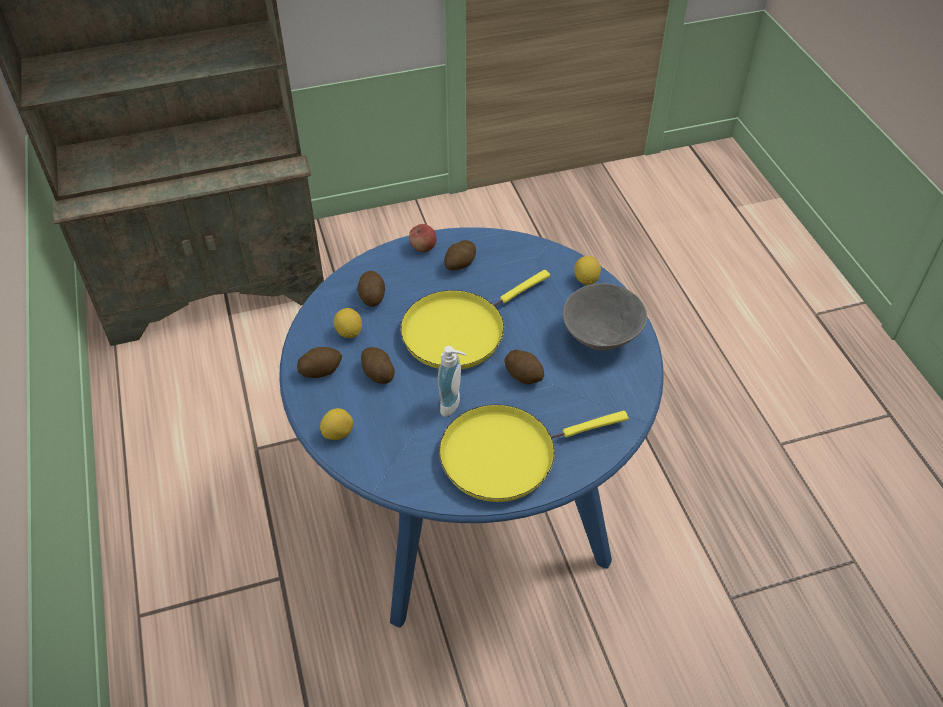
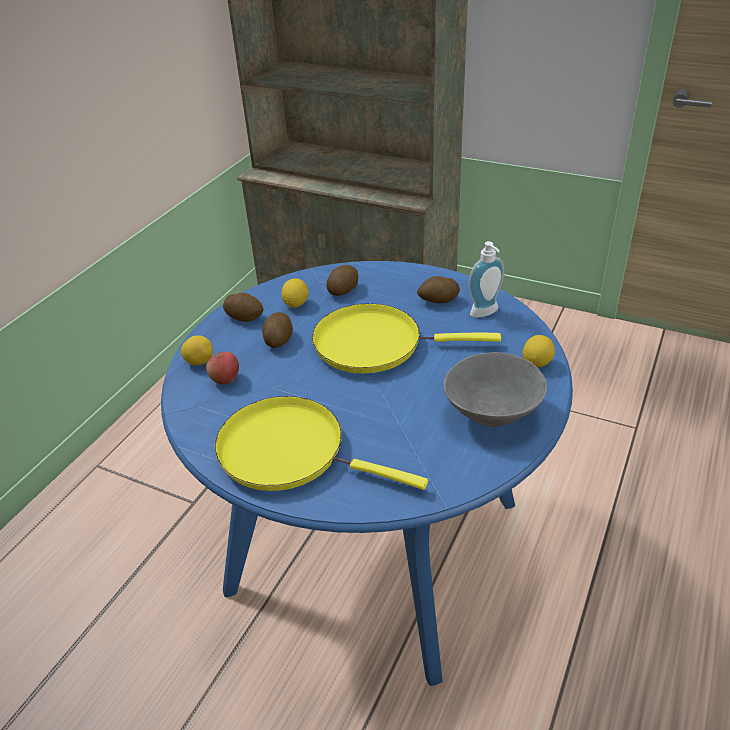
camera: 45 degrees right, 10 degrees down
apple [409,224,436,252] -> apple moved to [206,352,239,384]
soap dispenser [437,346,466,417] -> soap dispenser moved to [468,241,504,318]
potato [505,350,544,384] -> none

